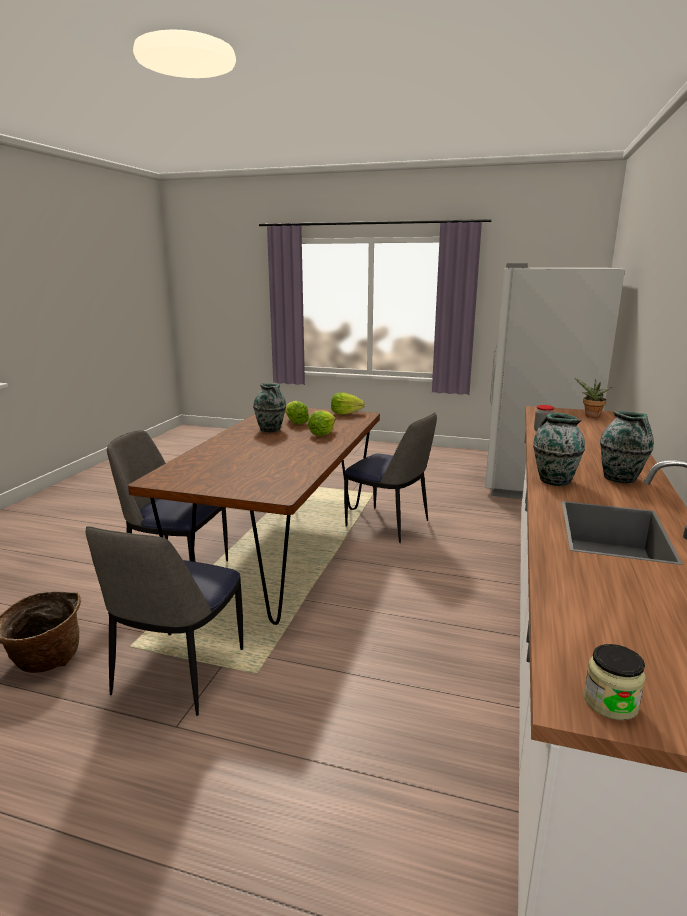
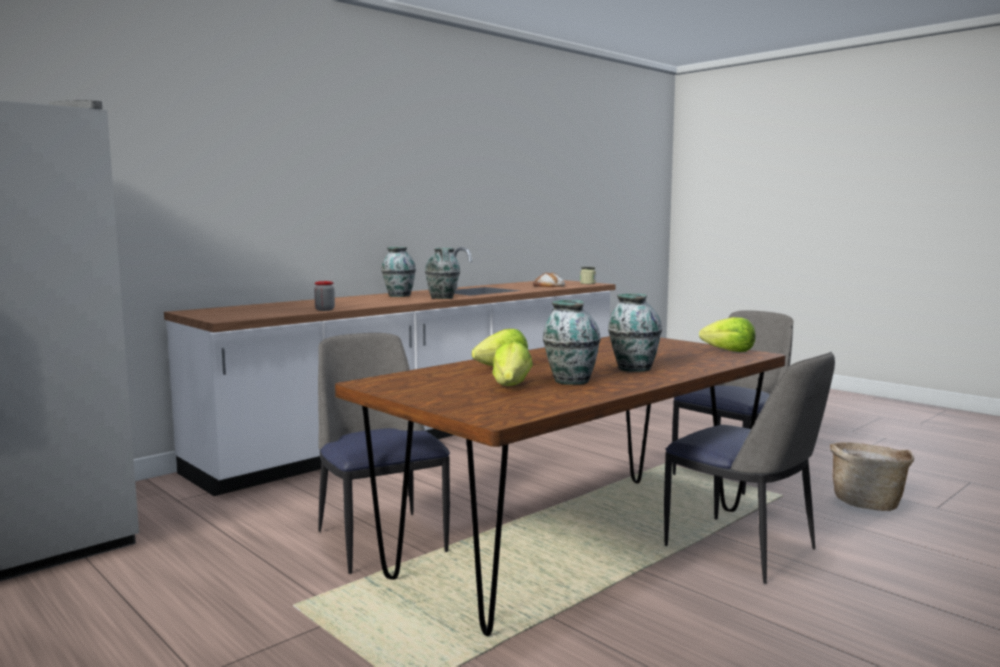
camera: 150 degrees left, 10 degrees down
lettuce [331,392,365,415] -> lettuce moved to [699,317,755,352]
potted plant [575,378,612,417] -> none
none -> bread [533,272,565,287]
none -> vase [608,294,662,372]

